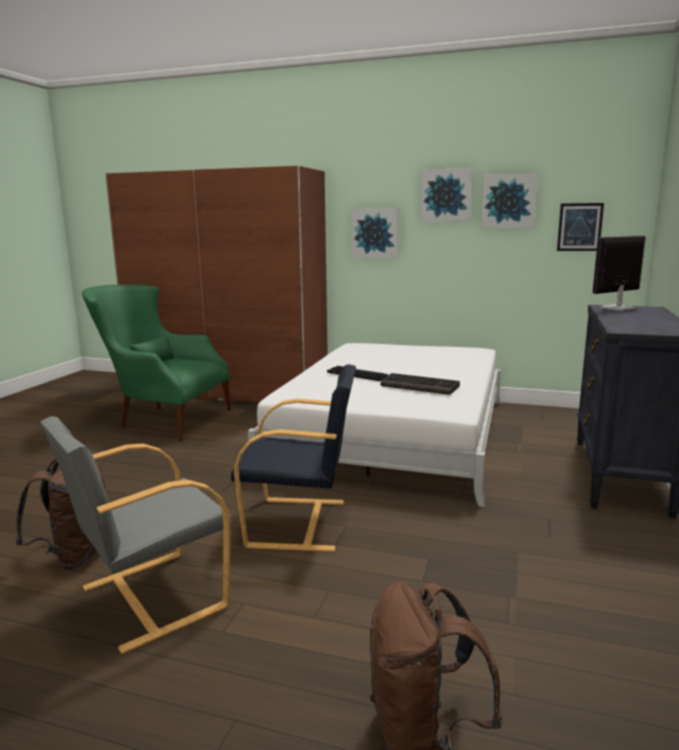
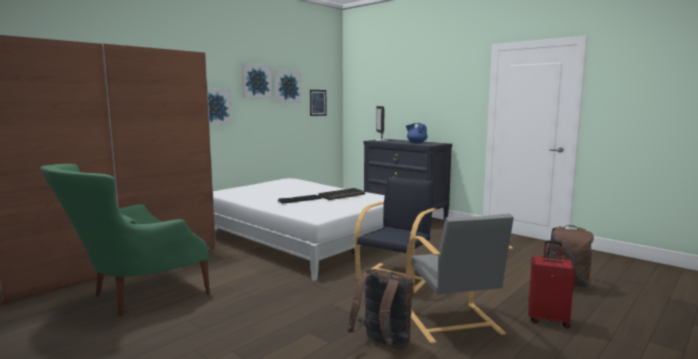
camera: 65 degrees left, 5 degrees down
none -> blue teapot [406,123,428,143]
none -> red suitcase [528,240,575,329]

